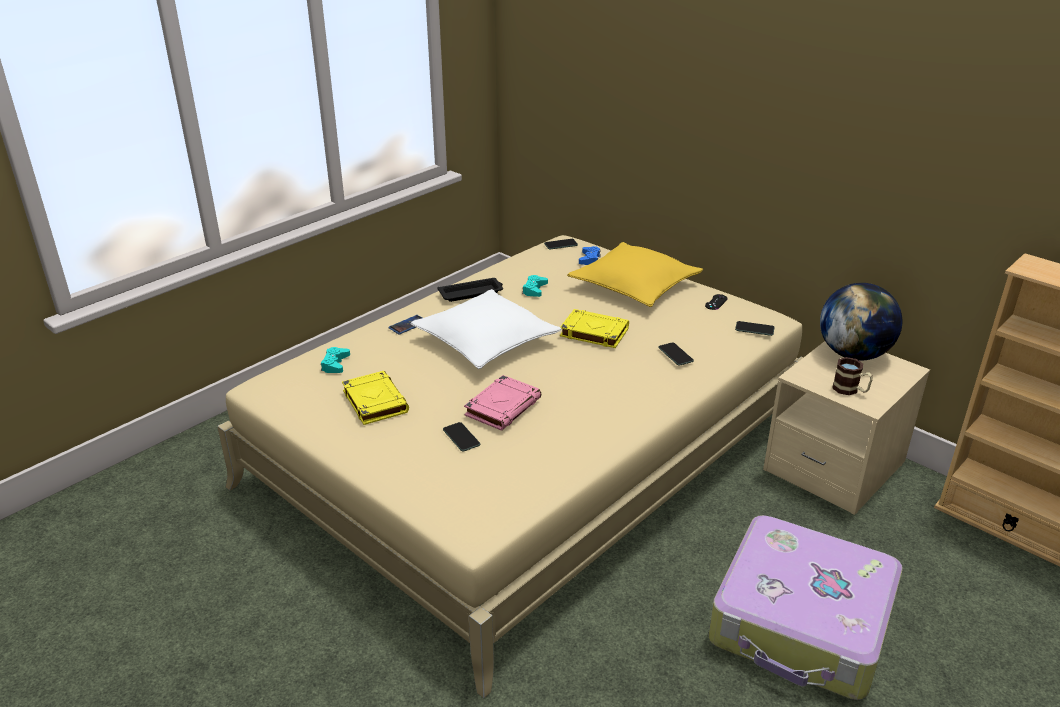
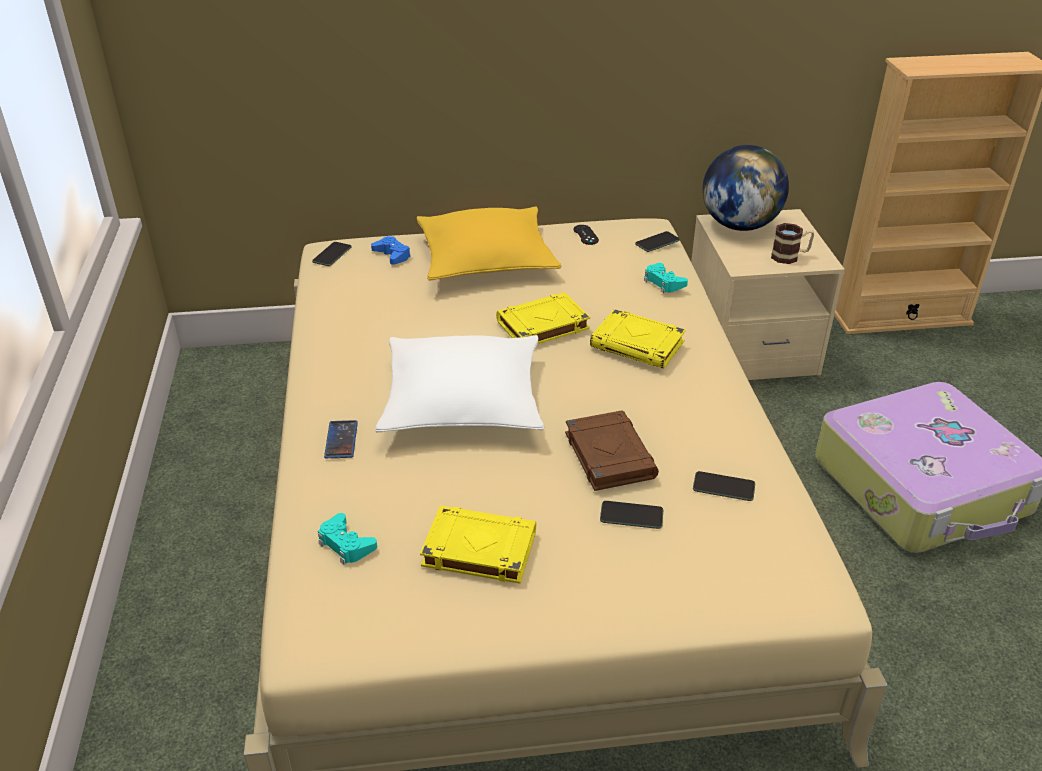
camera: 50 degrees left, 5 degrees up
black tray [438,278,503,302] -> none
pink book [464,375,541,431] -> brown book [565,410,659,491]
turquoise game controller [522,275,548,297] -> turquoise game controller moved to [644,263,688,293]
phone [658,342,694,366] -> phone moved to [693,471,755,501]
none -> yellow book [590,309,686,369]

